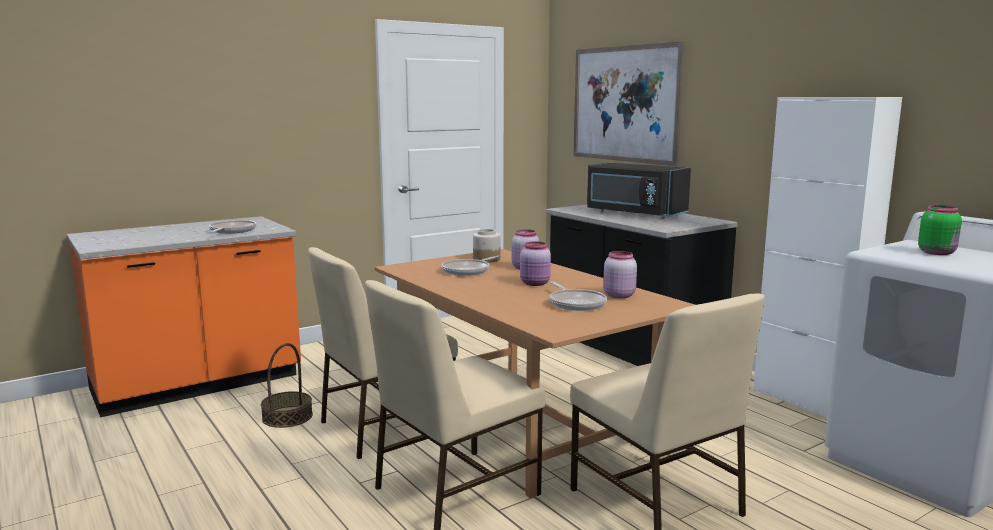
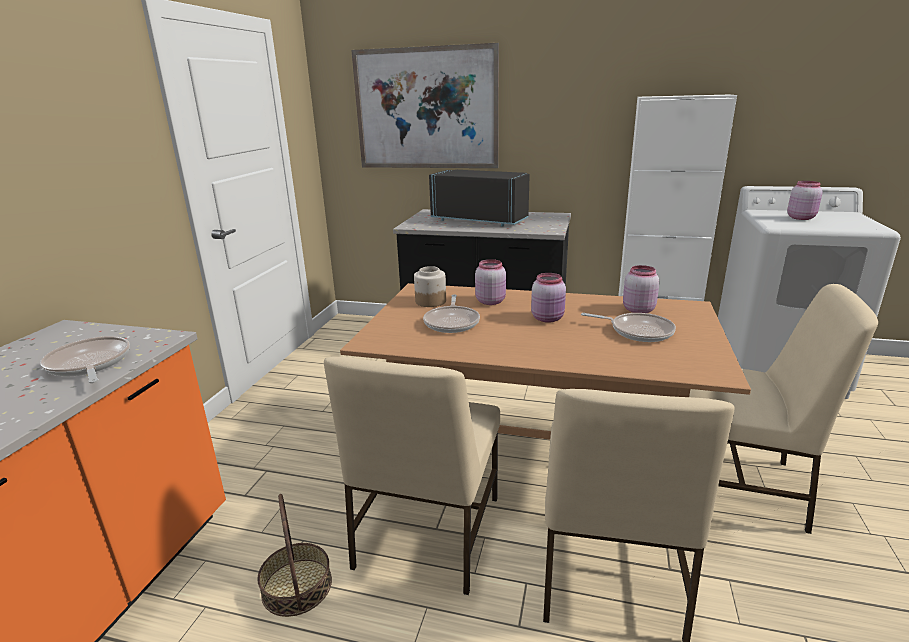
camera: 40 degrees left, 10 degrees up
black microwave [587,163,691,219] -> black microwave turned 150 degrees counterclockwise [429,170,530,227]
green jar [918,205,962,255] -> pink jar [787,181,823,220]

